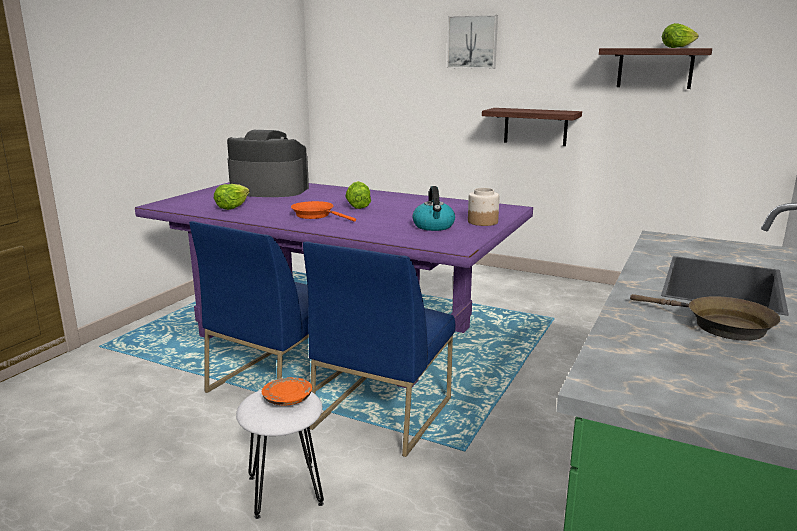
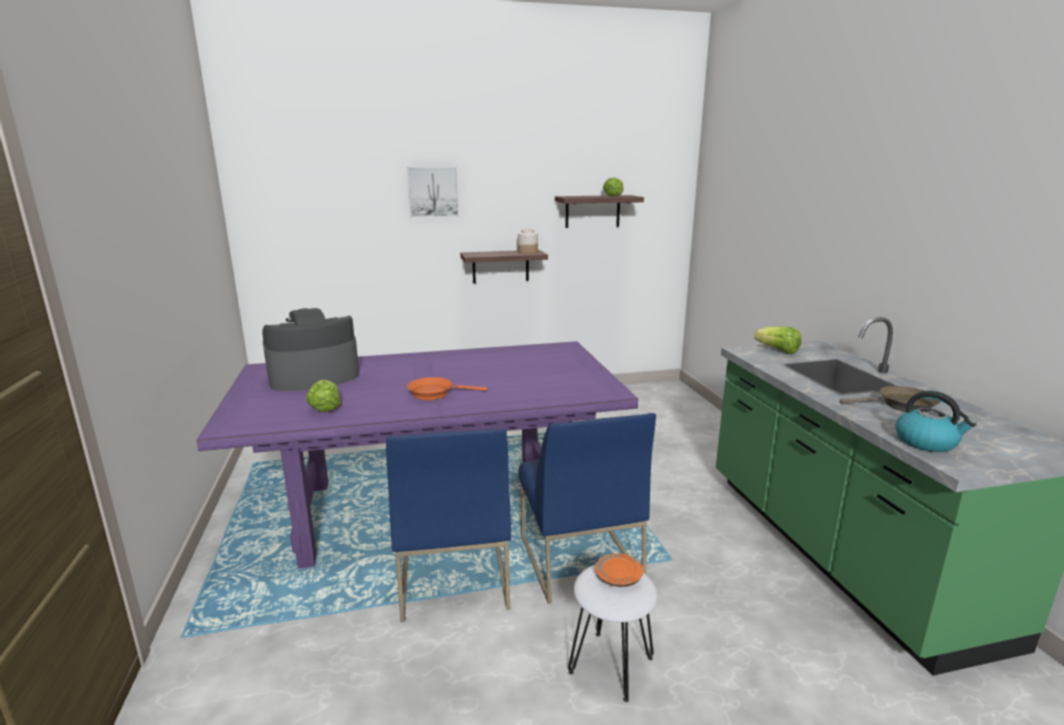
camera: 40 degrees left, 0 degrees up
lettuce [345,181,371,209] -> lettuce moved to [754,326,801,354]
kettle [413,186,455,231] -> kettle moved to [896,391,976,452]
jar [468,188,499,226] -> jar moved to [518,229,538,254]

